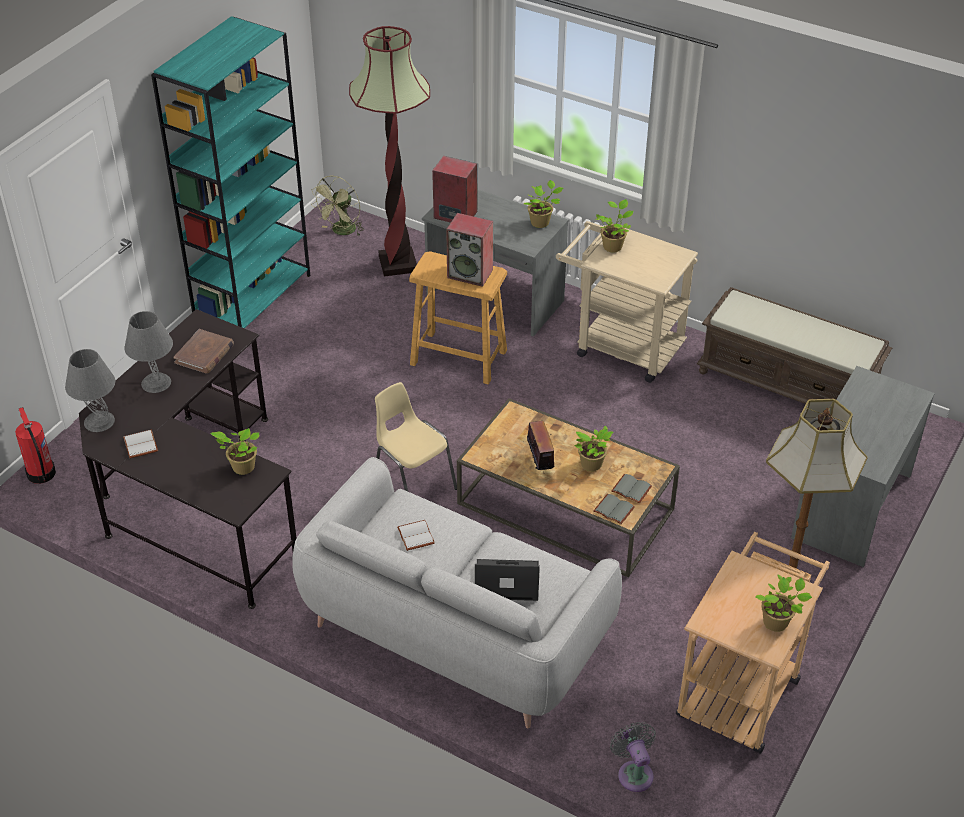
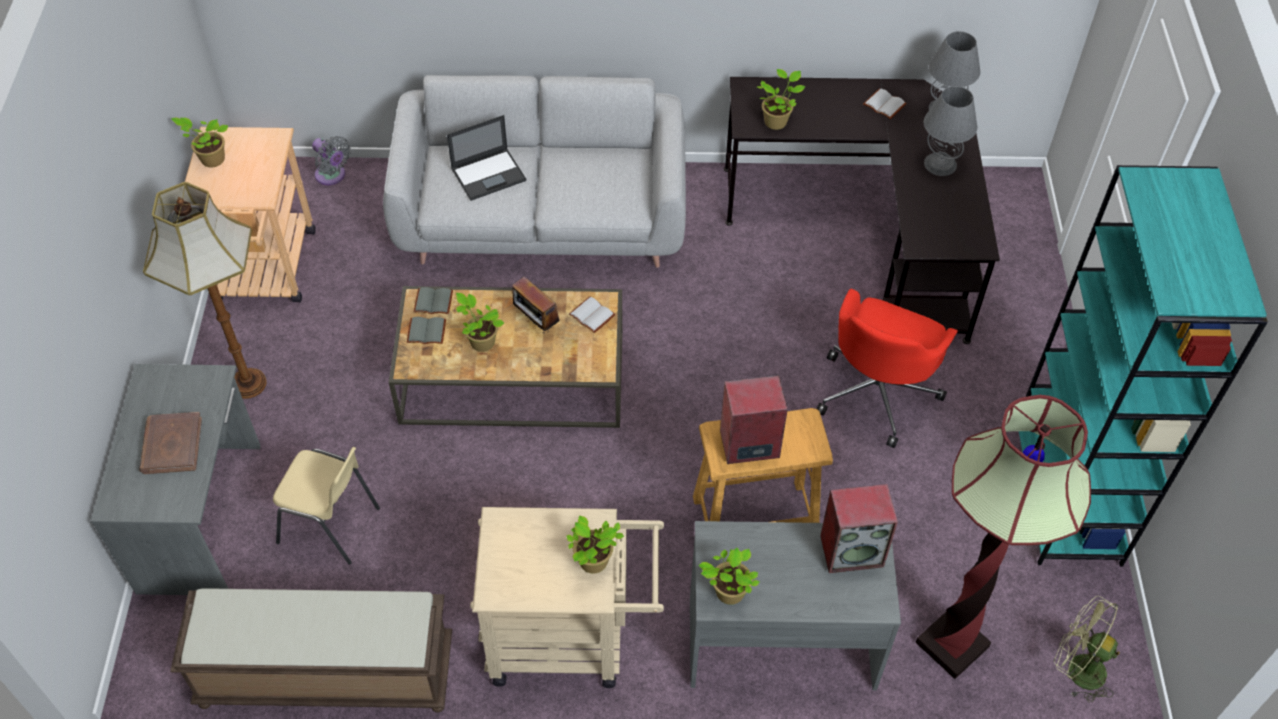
camera: 150 degrees right, 10 degrees up
fire extinguisher [15,407,56,484] -> none
brown book [174,329,234,374] -> brown book moved to [139,412,202,474]
green fan [311,176,364,236] -> green fan turned 60 degrees counterclockwise [1054,596,1120,703]
beige chair [375,382,457,491] -> beige chair moved to [273,447,380,565]
white book [397,520,435,551] -> white book moved to [569,296,616,333]
none -> red office chair [816,289,958,448]

